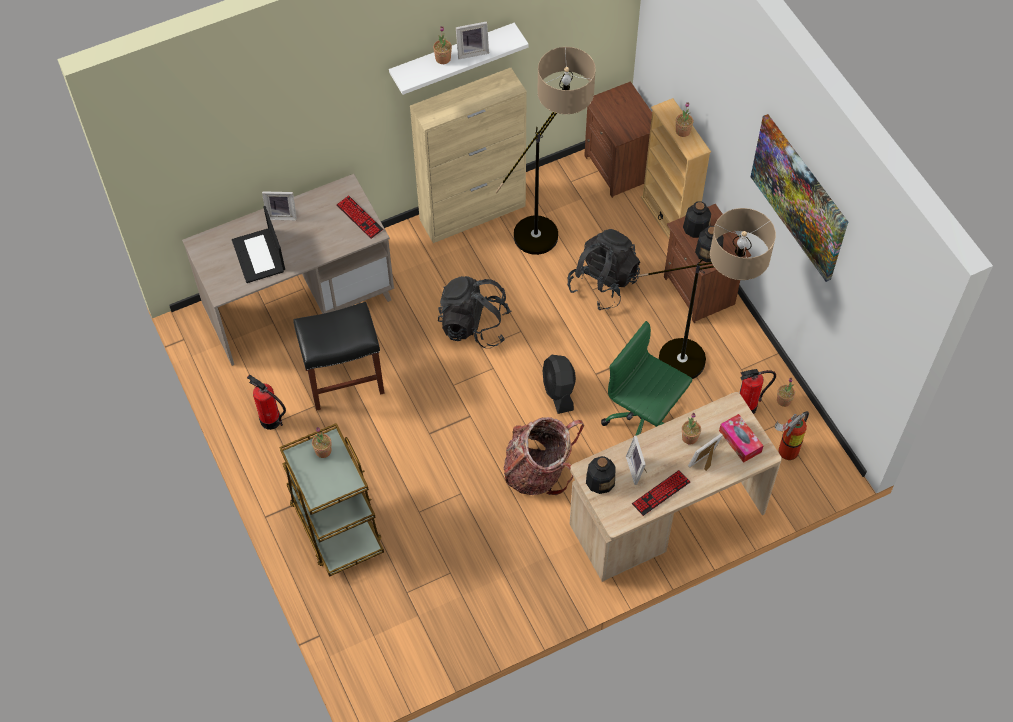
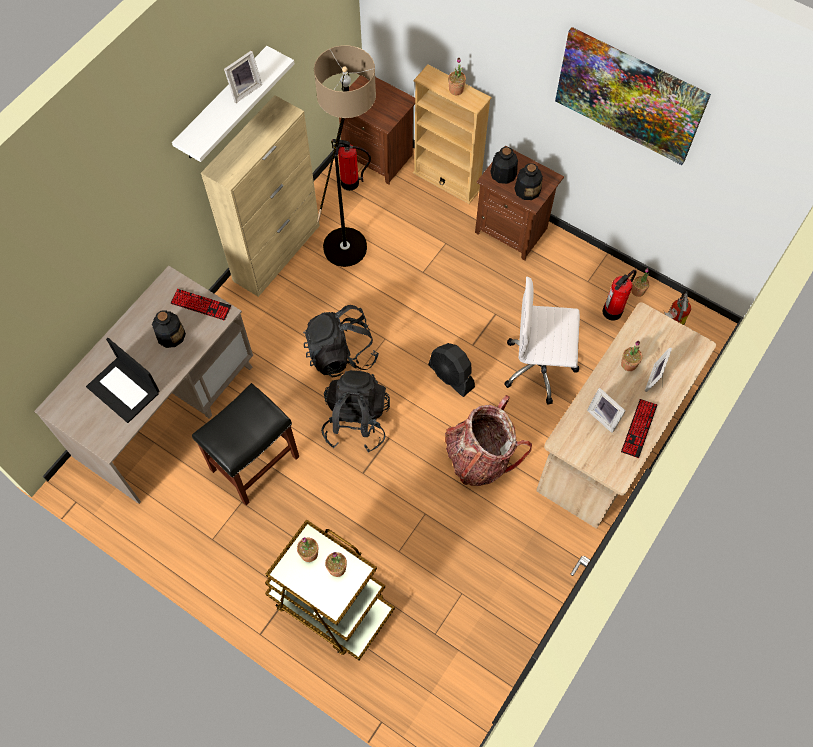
camera: 30 degrees left, 5 degrees up
fire extinguisher [247,374,286,430] -> fire extinguisher moved to [332,139,371,191]
picture frame [262,191,297,220] -> none
potted plant [433,26,452,64] -> potted plant moved to [325,552,347,577]
black backpack [567,229,640,310] -> black backpack moved to [321,370,390,453]
bottle [586,456,615,494] -> bottle moved to [152,310,186,348]
green office chair [601,321,692,436] -> white office chair [504,277,580,405]
floor lamp [638,208,776,379] -> none
tissue box [719,414,763,463] -> none

